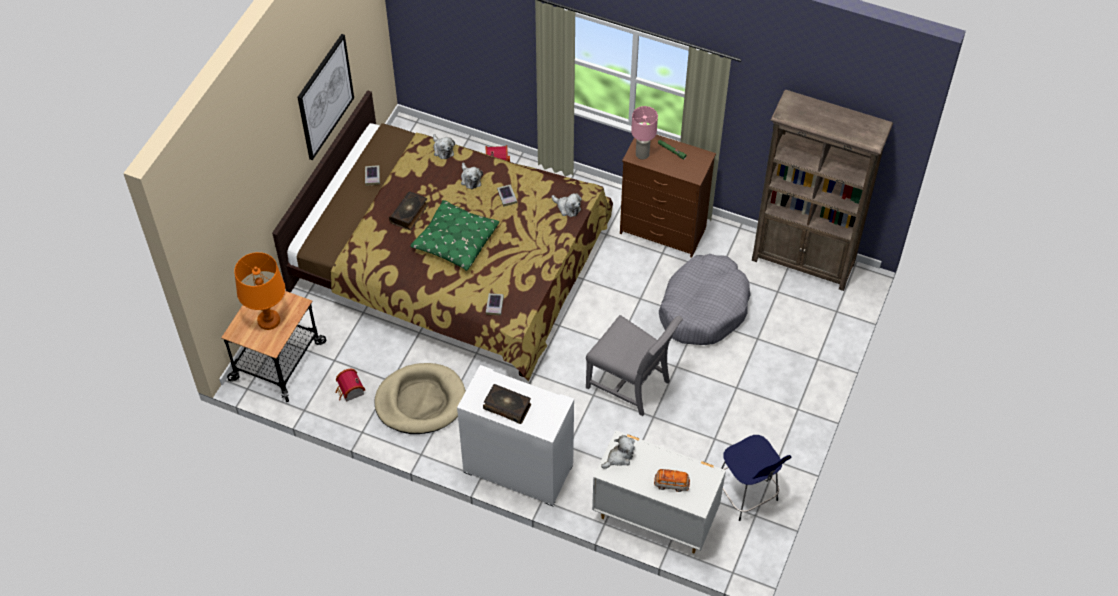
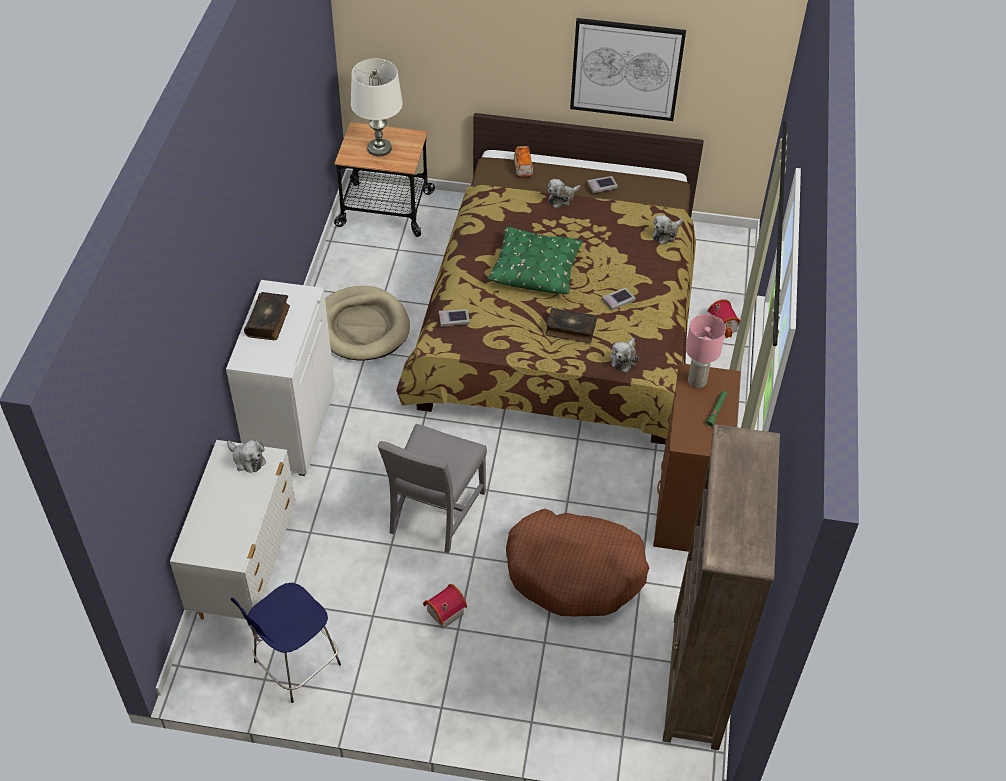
camera: 75 degrees right, 5 degrees down
orange table lamp [234,252,285,330] -> white table lamp [351,58,403,157]
toy house [336,369,365,402] -> toy house moved to [423,584,467,629]
book [389,191,428,230] -> book moved to [546,307,597,343]
plush toy [461,163,483,189] -> plush toy moved to [548,179,581,209]
toy car [654,469,690,492] -> toy car moved to [514,146,534,177]
grey dog bed [659,254,751,345] -> brown dog bed [506,509,649,616]

